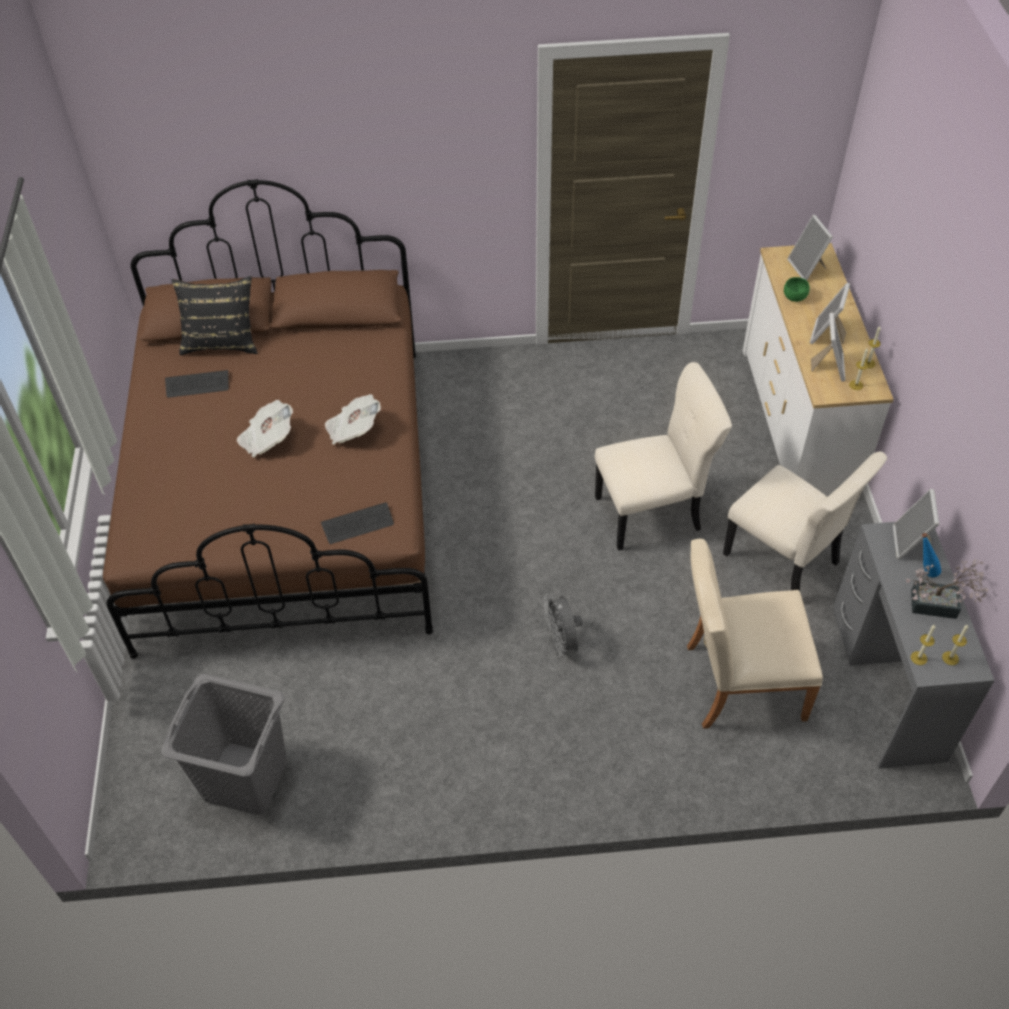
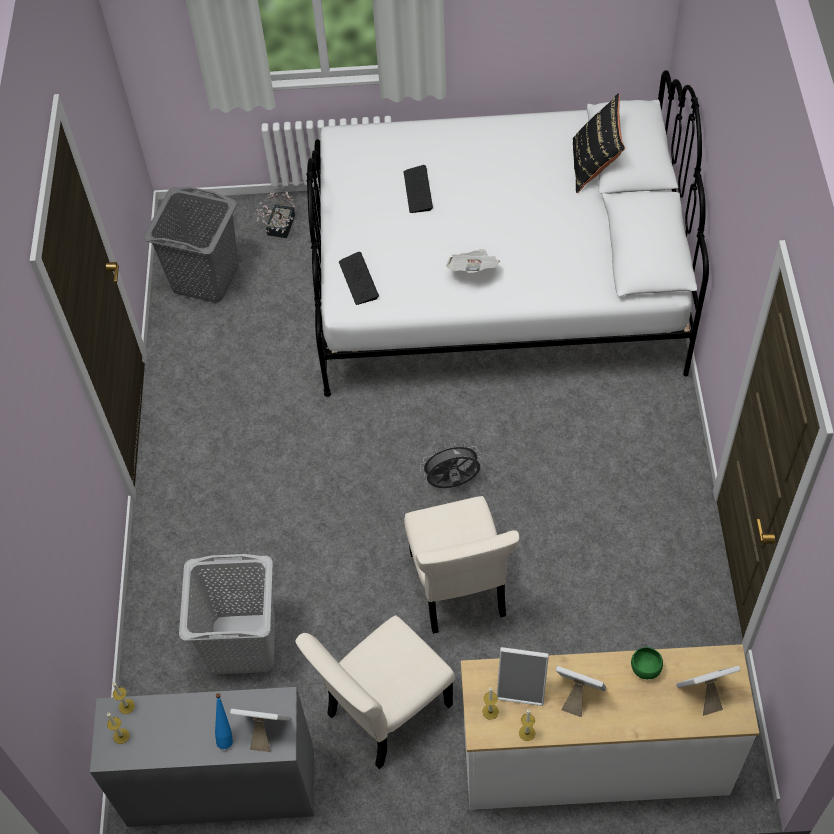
camera: 95 degrees right, 5 degrees up
brown bed [103,179,433,659] -> white bed [306,70,709,397]
keyboard [165,370,229,398] -> keyboard moved to [404,165,433,213]
newspaper [237,400,293,458] -> none
grey fan [543,594,583,660] -> grey fan moved to [420,442,481,488]
beige chair [687,539,823,729] -> grey laundry basket [179,554,275,674]
potted plant [906,559,989,619] -> potted plant moved to [256,188,295,238]

